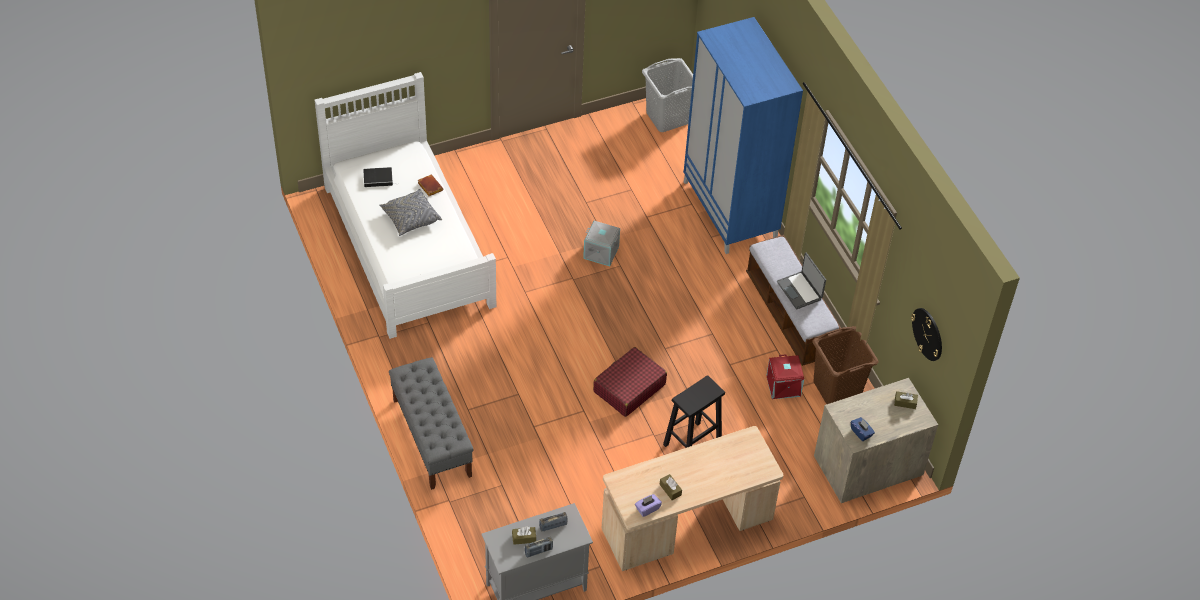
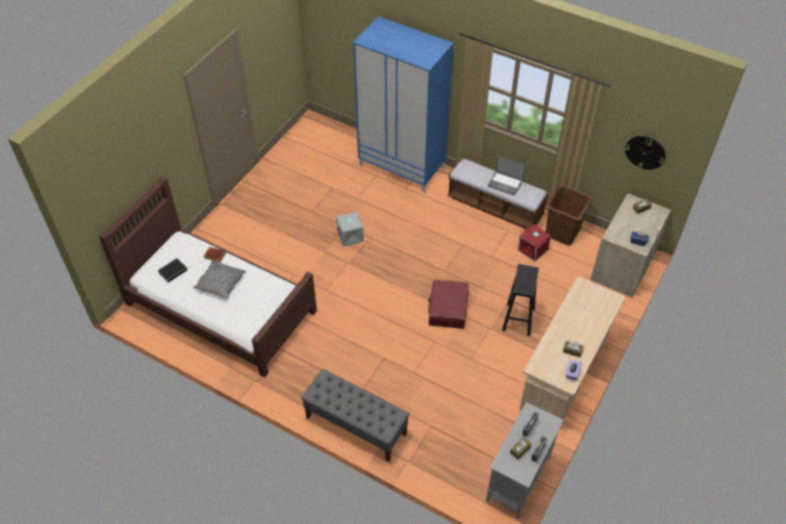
camera: 35 degrees left, 0 degrees up
white bed [315,72,496,339] -> brown bed [99,176,317,377]
grey laundry basket [642,58,693,132] -> none

